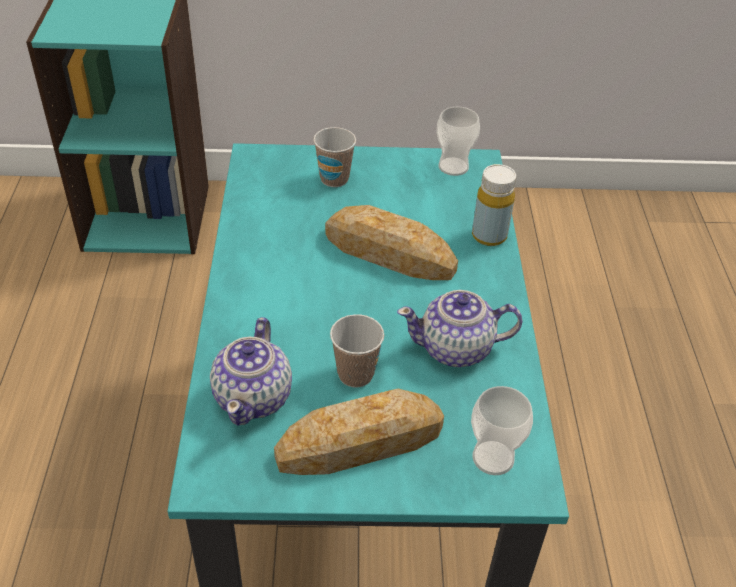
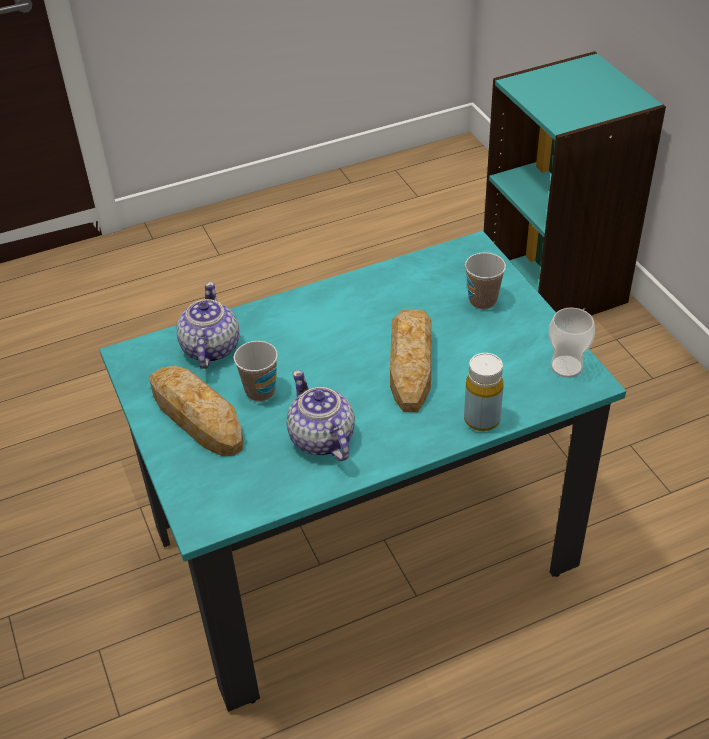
camera: 70 degrees right, 0 degrees up
teapot [210,317,292,426] -> teapot turned 105 degrees clockwise [177,282,239,369]
cup [471,386,533,475] -> none

